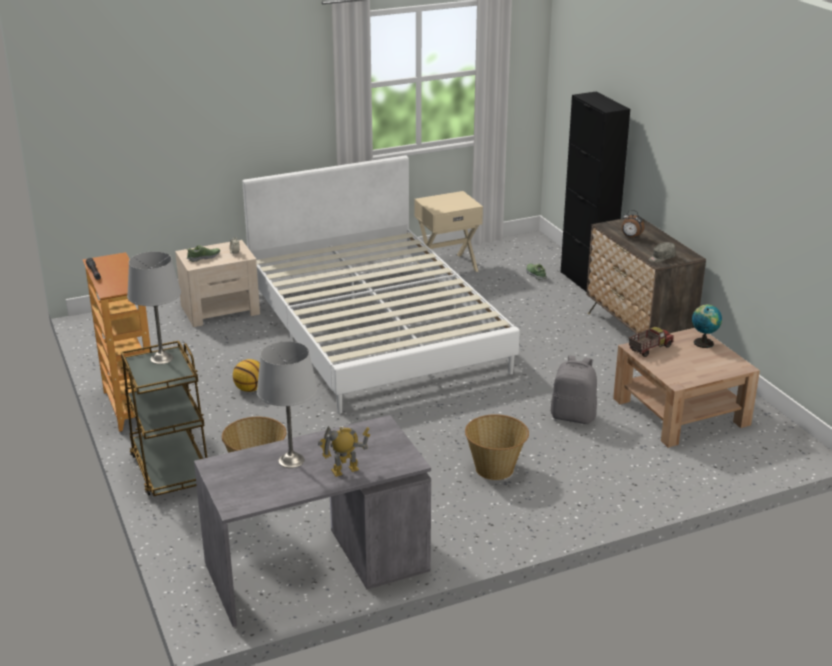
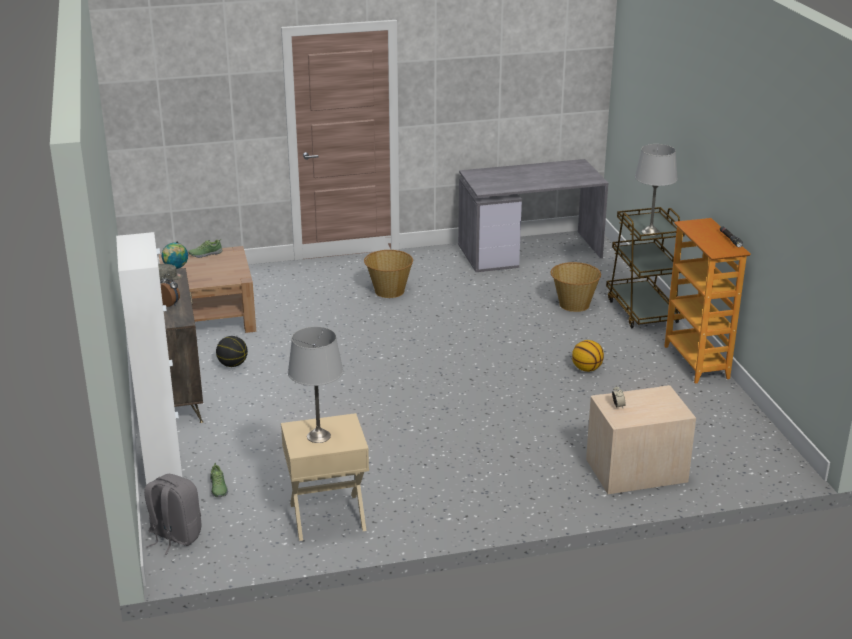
camera: 170 degrees left, 0 degrees up
shoe [187,245,220,262] -> shoe moved to [188,239,222,258]
white bed [242,155,520,414] -> none
grey table lamp [257,341,318,468] -> grey table lamp moved to [288,327,343,443]
toy robot [318,426,370,477] -> none
grey backpack [551,355,597,424] -> grey backpack moved to [144,474,201,555]
black cabinet [561,92,630,291] -> white cabinet [116,232,182,485]
toy truck [629,327,674,357] -> none
none -> basketball [216,336,248,367]

